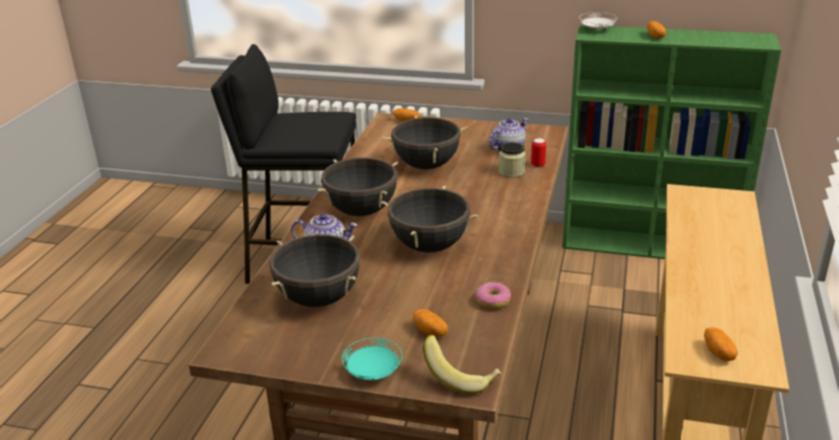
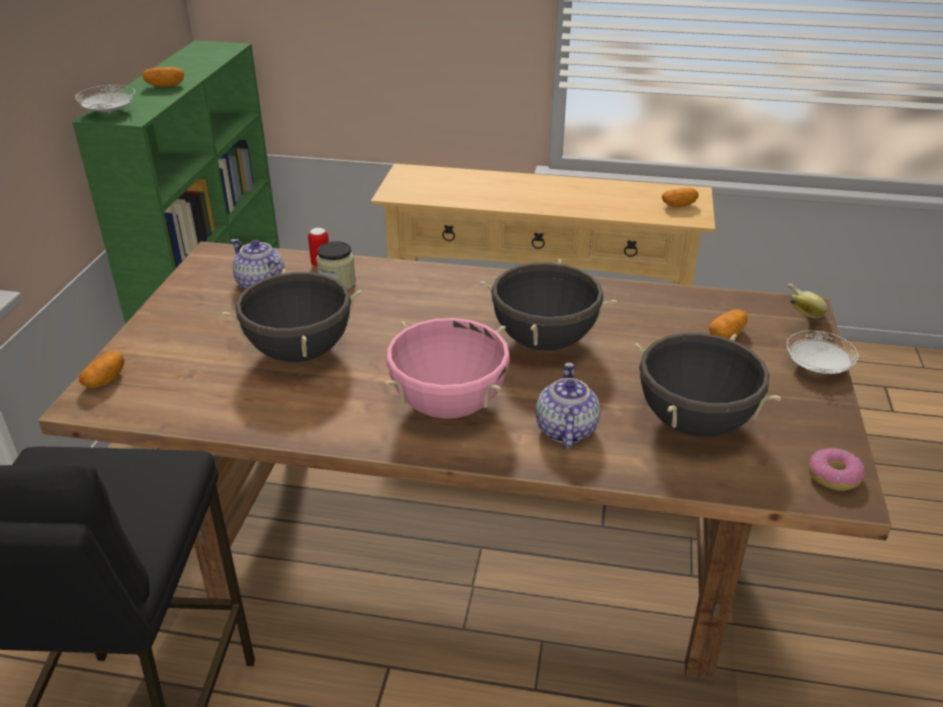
camera: 95 degrees left, 5 degrees up
black cooking pot [318,157,398,216] -> pink cooking pot [385,318,510,419]
turquoise plate [342,338,403,380] -> white plate [786,331,859,374]
donut [475,282,511,309] -> donut moved to [809,448,865,491]

